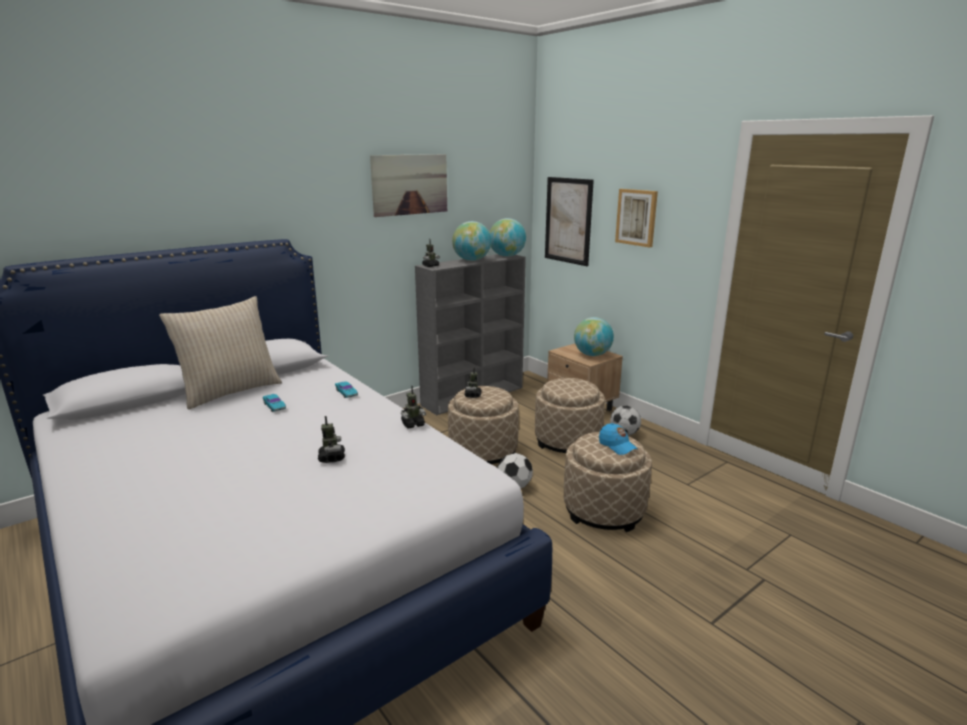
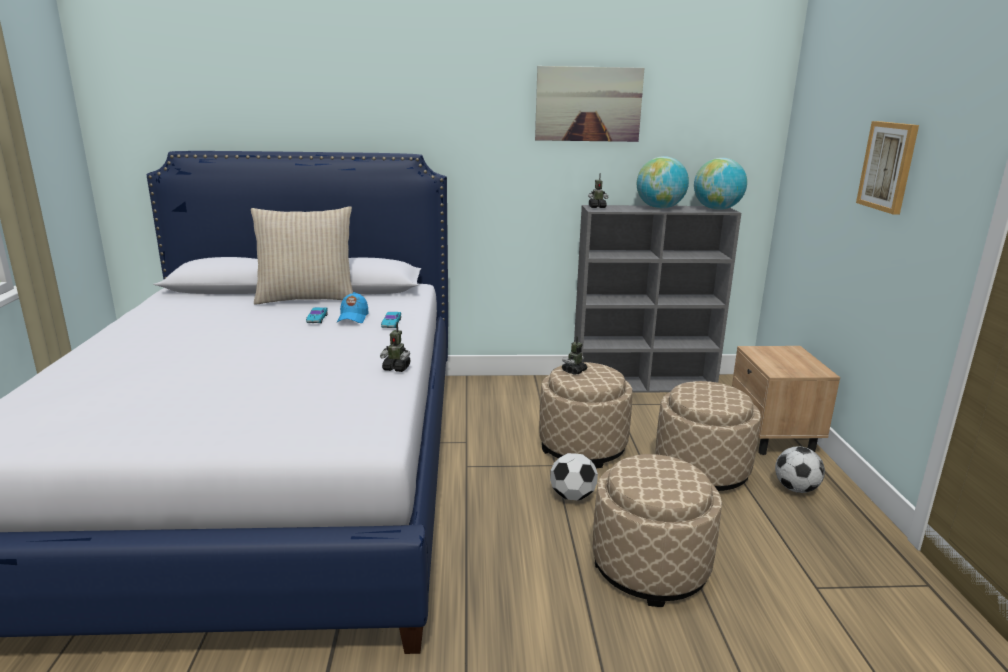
camera: 35 degrees right, 0 degrees up
toy robot [318,416,345,463] -> none
picture [545,177,594,266] -> none
globe [574,317,614,356] -> none
blue cap [599,423,638,455] -> blue cap moved to [337,292,369,323]

